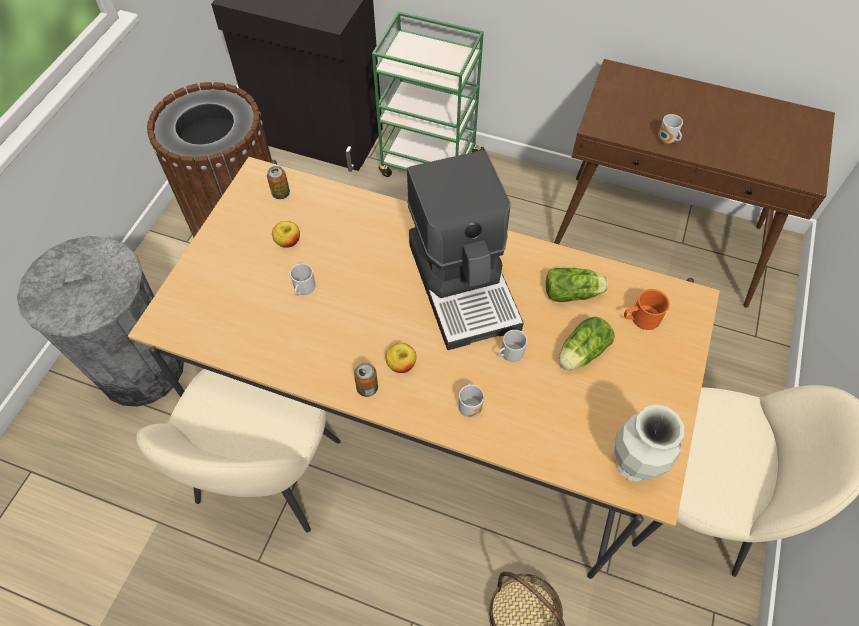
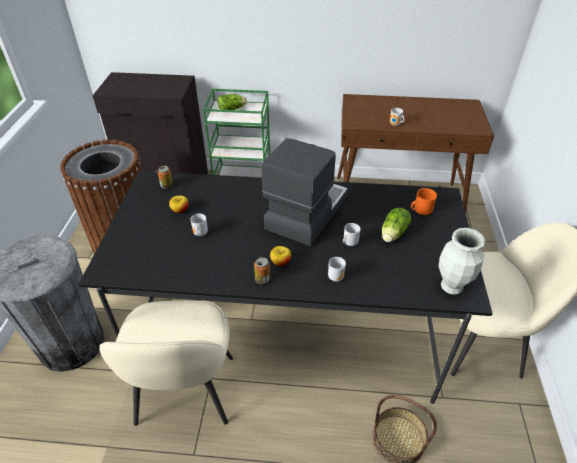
camera: 15 degrees left, 15 degrees down
beige dining table [128,157,720,579] -> black dining table [78,170,493,404]
coffee machine [407,150,524,350] -> coffee machine turned 120 degrees counterclockwise [261,138,348,246]
lettuce [546,268,608,302] -> lettuce moved to [218,94,247,110]

